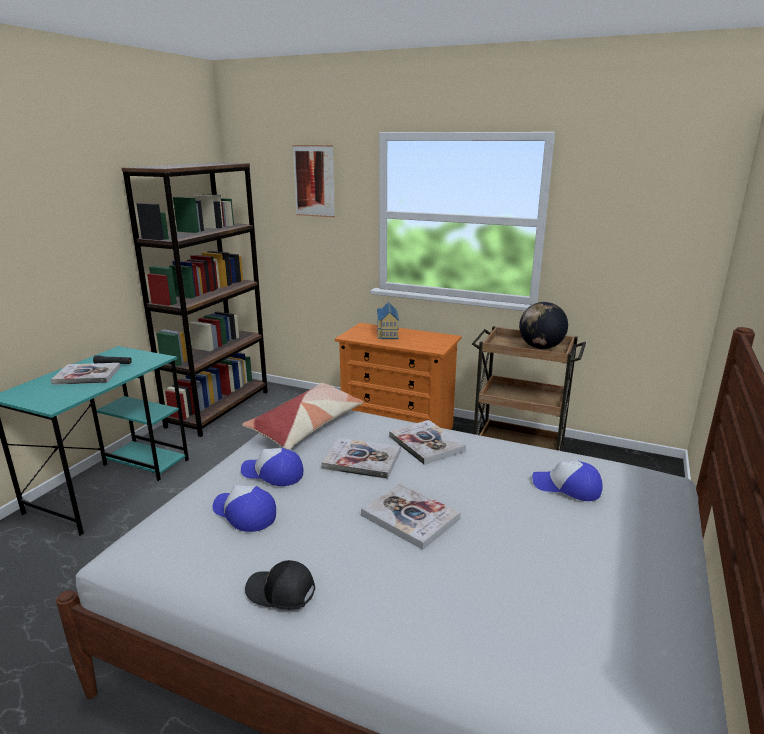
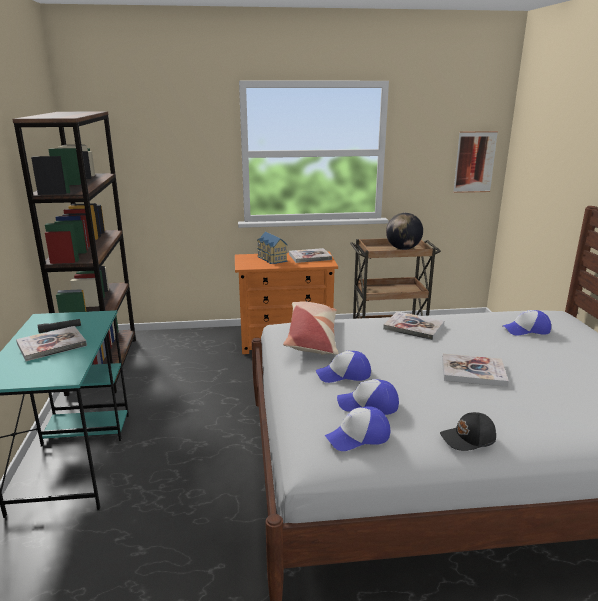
camera: 30 degrees left, 0 degrees up
picture [293,145,335,217] -> picture moved to [453,131,498,193]
book [321,438,401,479] -> book moved to [289,248,332,263]
none -> cap [325,406,390,451]

